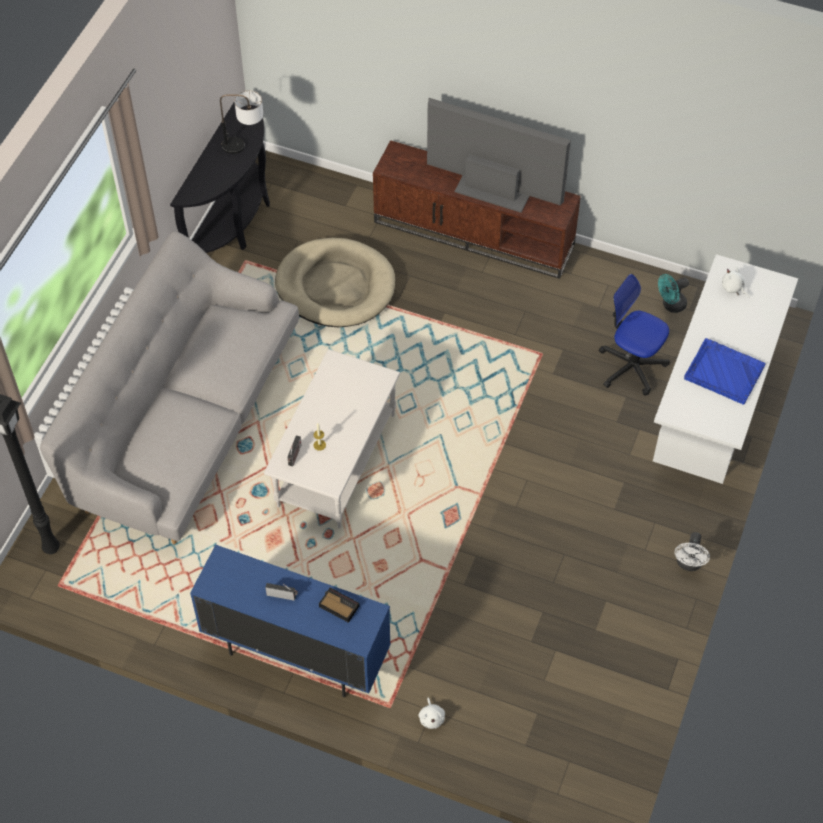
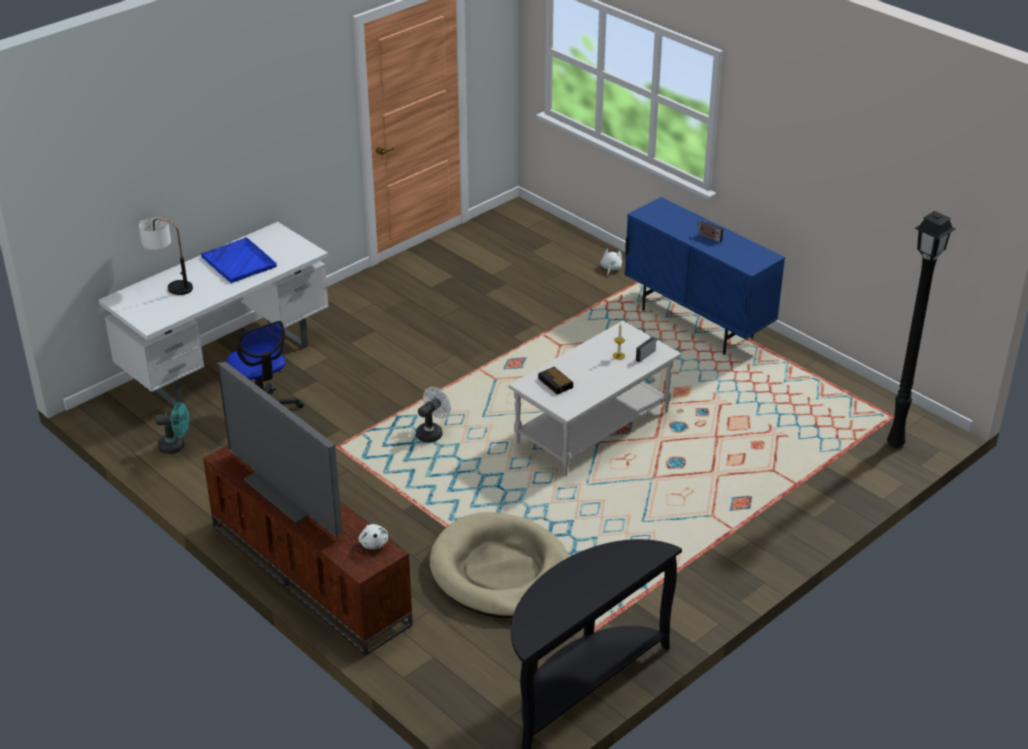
camera: 155 degrees left, 20 degrees down
grey sofa [40,231,299,544] -> none
table lamp [220,90,263,154] -> table lamp moved to [138,216,193,295]
alarm clock [319,587,360,623] -> alarm clock moved to [538,367,573,394]
white fan [675,532,710,571] -> white fan moved to [416,387,451,443]
white plush toy [722,267,749,298] -> white plush toy moved to [358,524,388,549]

